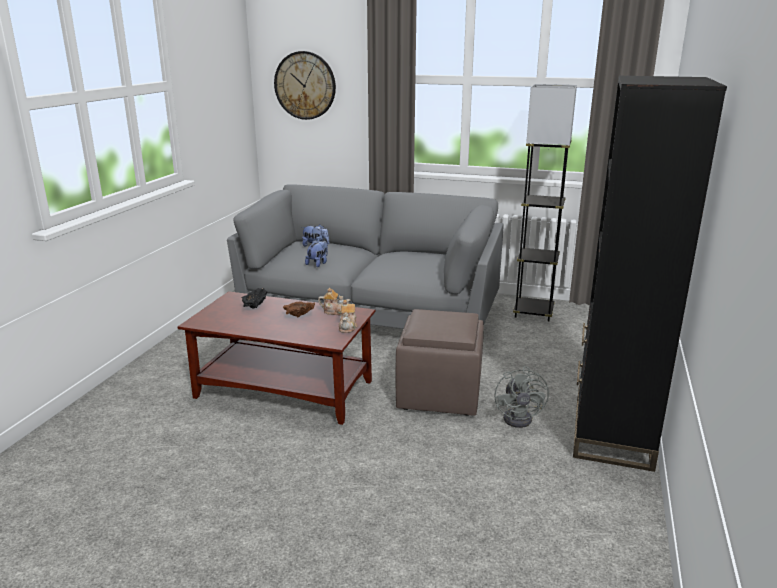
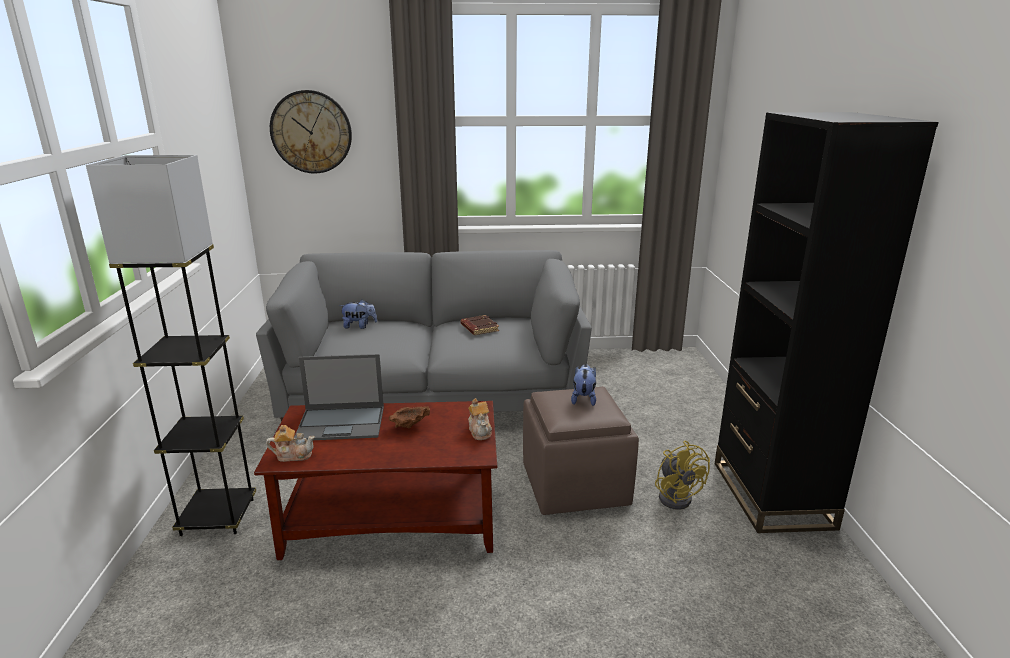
camera: 20 degrees left, 0 degrees up
black bowl [241,288,267,309] -> laptop [294,354,384,440]
plush toy [305,240,328,267] -> plush toy moved to [571,364,596,406]
teapot [318,288,350,316] -> teapot moved to [266,425,315,462]
grey fan [495,366,549,428] -> yellow fan [655,441,710,510]
grey floor lamp [513,84,577,322] -> grey floor lamp moved to [86,155,256,536]
none -> brown book [461,315,499,335]

